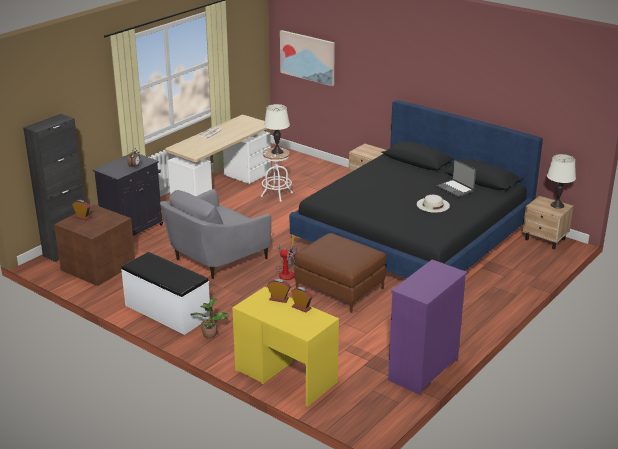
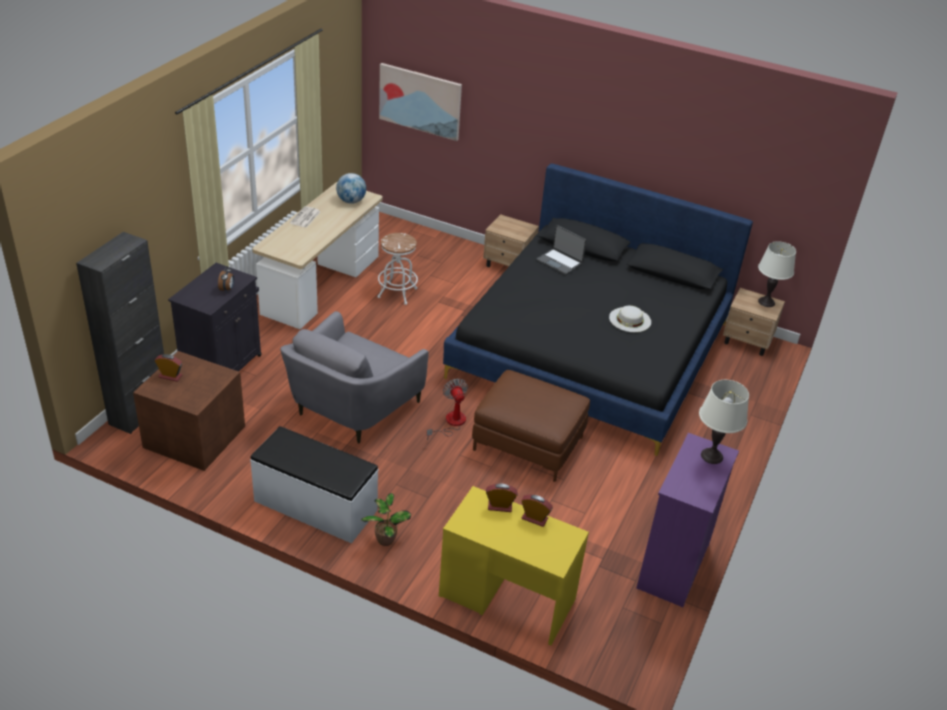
camera: 15 degrees left, 10 degrees up
white table lamp [264,104,290,154] -> white table lamp moved to [699,380,749,464]
fan [275,245,298,280] -> fan turned 120 degrees counterclockwise [427,378,468,440]
laptop [437,160,476,197] -> laptop moved to [536,225,586,275]
none -> globe [336,173,366,204]

